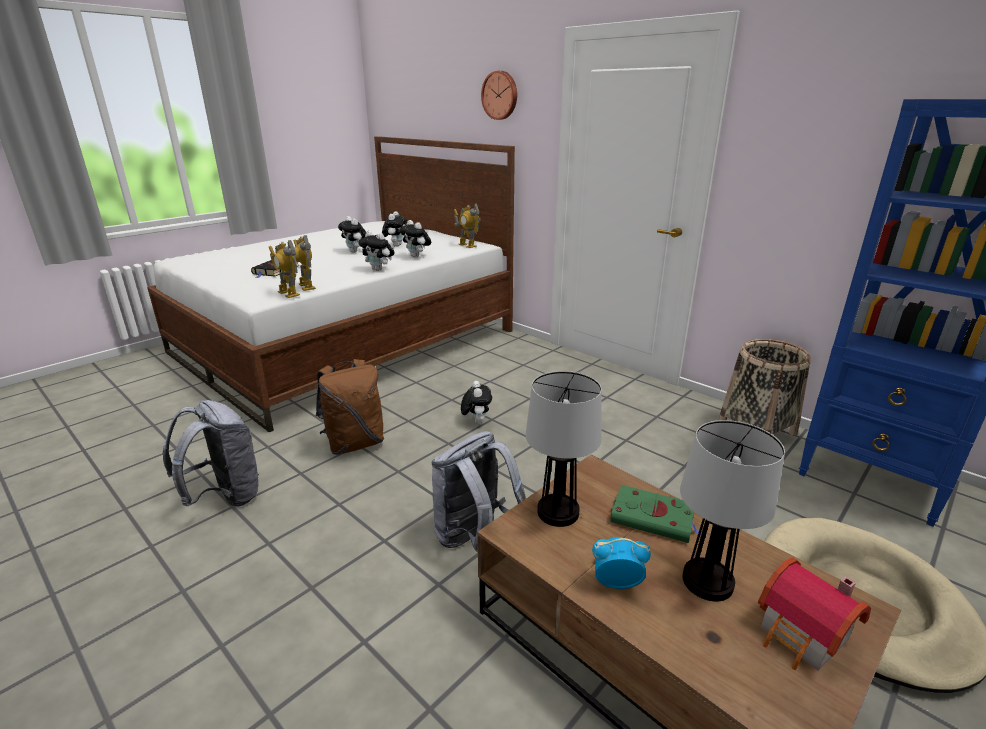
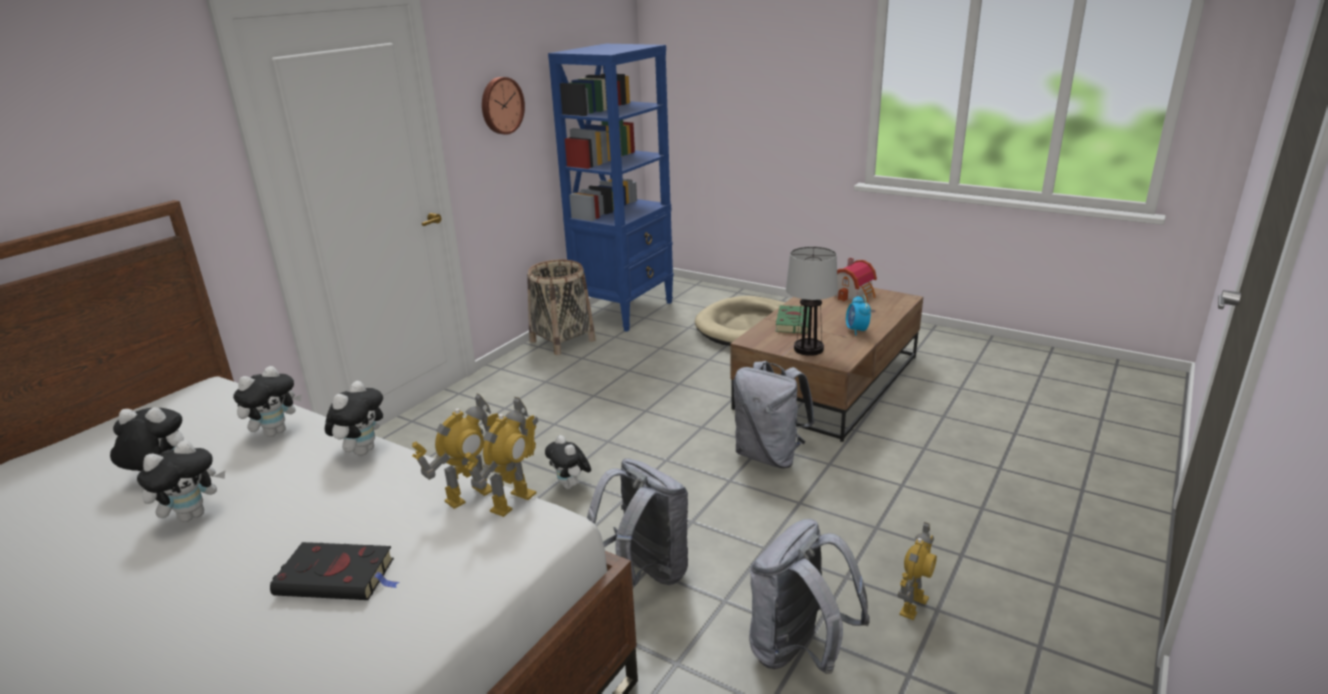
camera: 100 degrees left, 0 degrees up
brown backpack [316,359,384,455] -> grey backpack [587,458,688,588]
toy robot [454,204,481,248] -> toy robot moved to [898,522,937,620]
plush toy [461,381,492,424] -> plush toy turned 105 degrees counterclockwise [545,435,591,489]
wall clock [481,71,517,120] -> wall clock moved to [482,77,525,135]
table lamp [680,420,785,601] -> none

